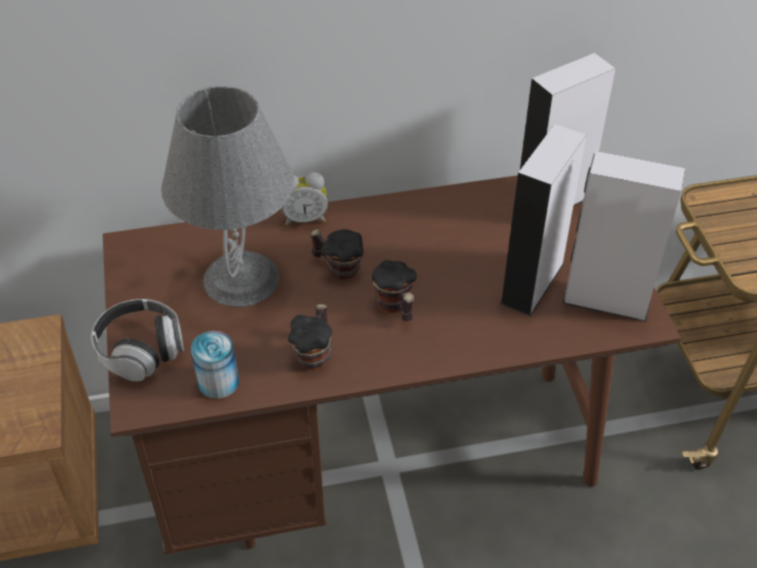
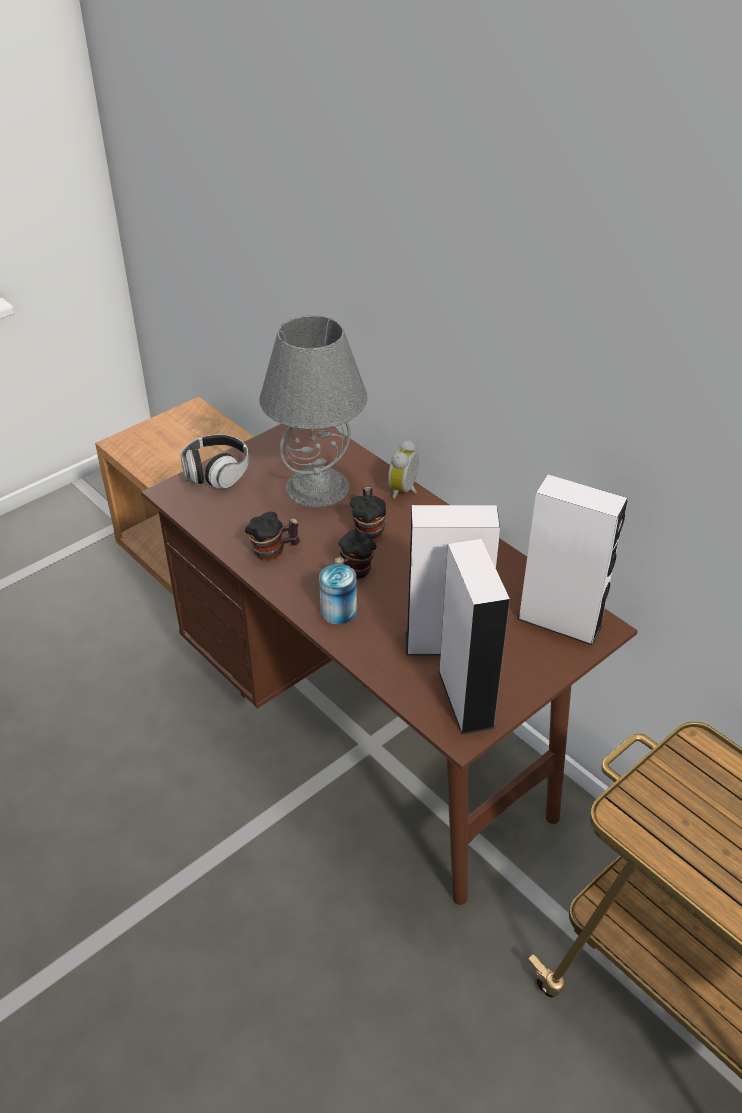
camera: 60 degrees right, 5 degrees down
can [191,331,239,399] -> can moved to [319,564,357,625]
alarm clock [281,172,328,226] -> alarm clock turned 60 degrees clockwise [388,440,419,500]

